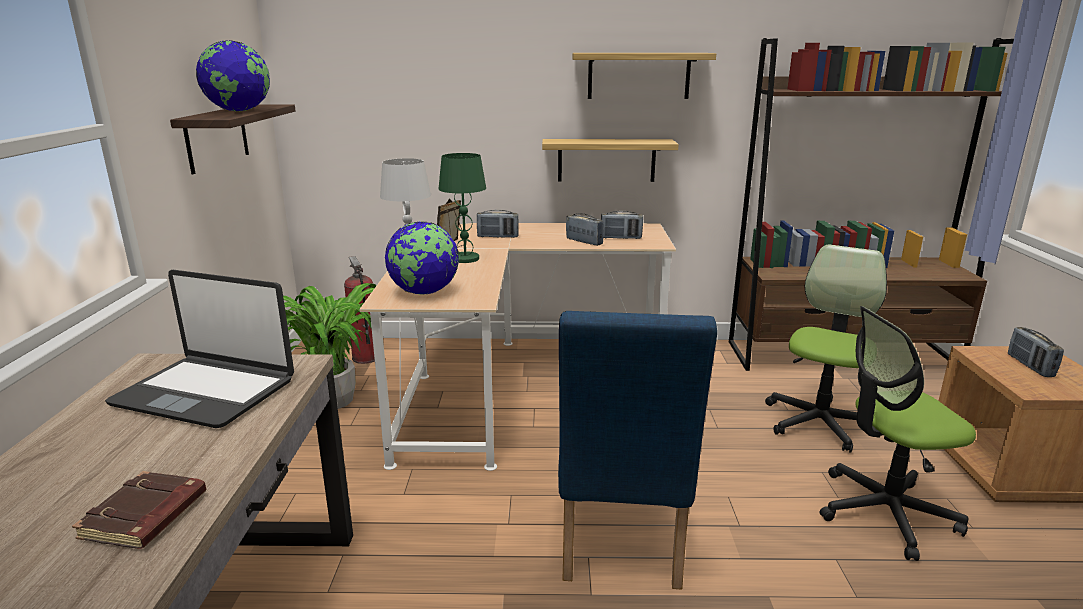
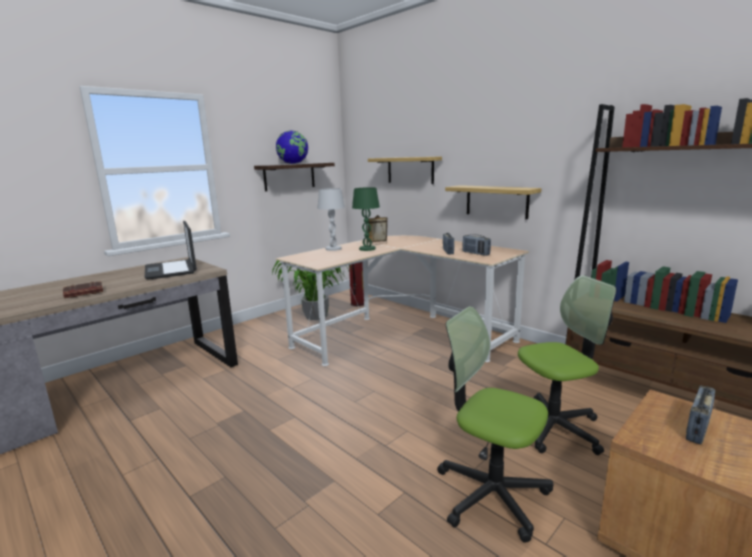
camera: 45 degrees right, 5 degrees down
globe [385,222,459,295] -> none
radio [477,210,519,238] -> none
blue chair [558,311,717,590] -> none
shelf [572,53,716,99] -> shelf moved to [368,157,442,184]

